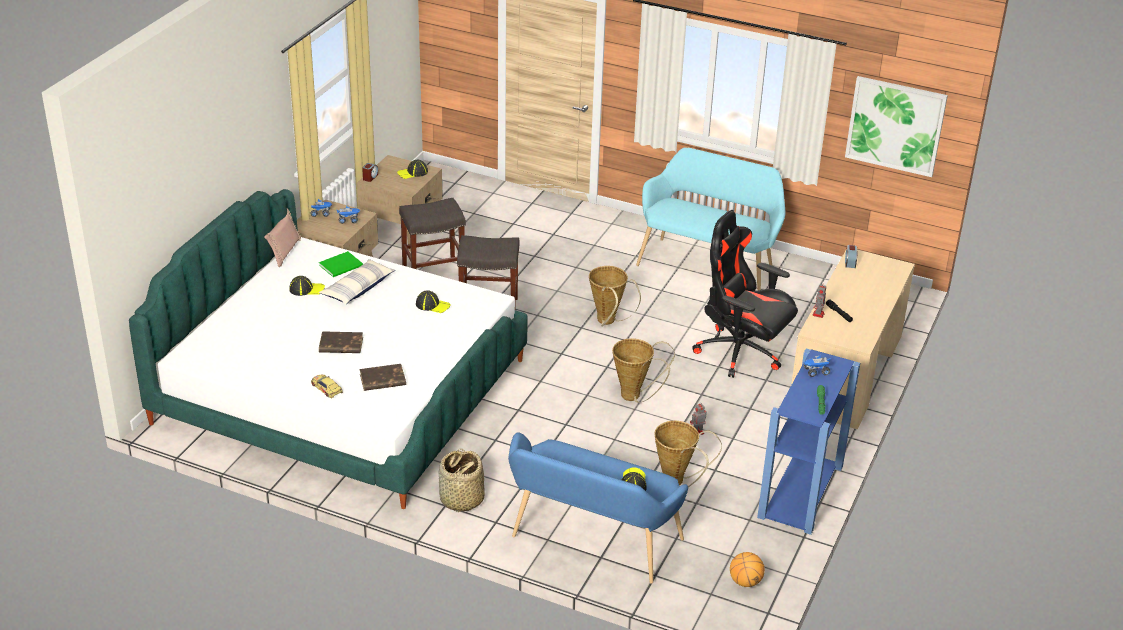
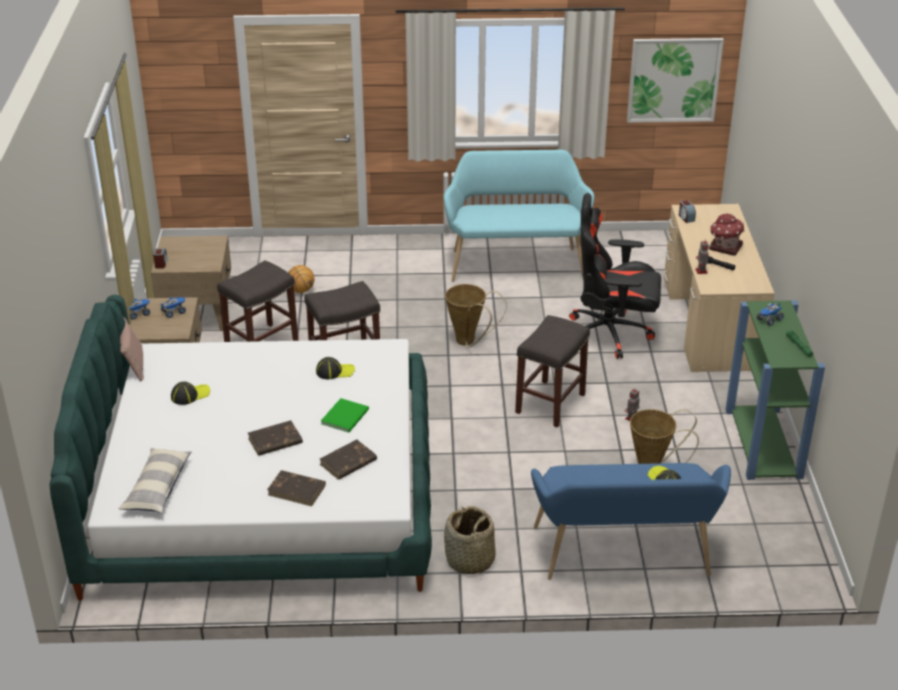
camera: 25 degrees left, 0 degrees up
toy car [311,375,343,398] -> brown book [267,470,326,507]
green book [319,251,363,277] -> green book moved to [321,398,369,433]
pillow [319,259,395,305] -> pillow moved to [119,448,191,513]
cap [397,160,428,179] -> none
basket [612,338,675,403] -> grey stool [515,315,590,428]
basketball [730,552,765,587] -> basketball moved to [288,265,314,293]
blue bookcase [757,349,860,535] -> green bookcase [725,300,825,480]
none -> toy house [709,213,744,256]

